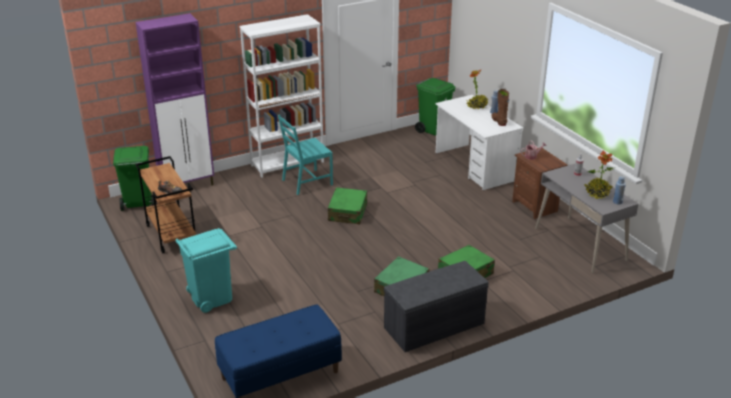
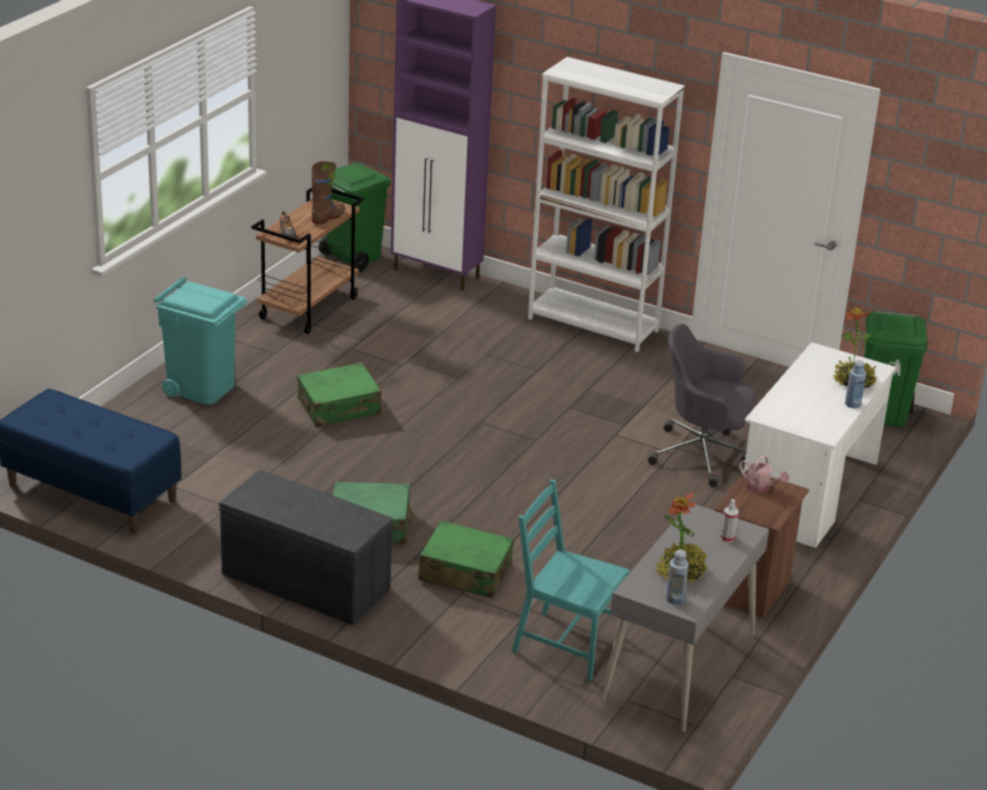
camera: 55 degrees right, 0 degrees up
turquoise chair [278,114,333,195] -> turquoise chair moved to [512,479,630,681]
green suitcase [328,187,367,224] -> green suitcase moved to [297,362,382,427]
brown boot [491,89,509,126] -> brown boot moved to [311,161,345,224]
none -> grey office chair [648,324,755,487]

